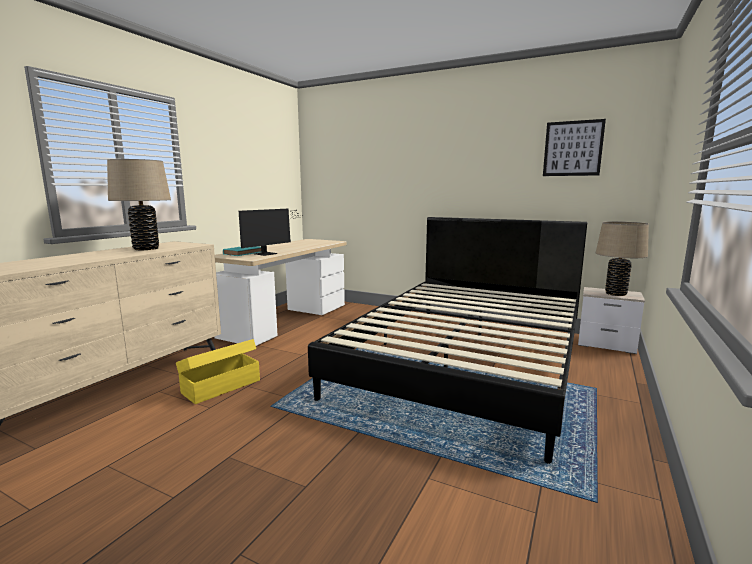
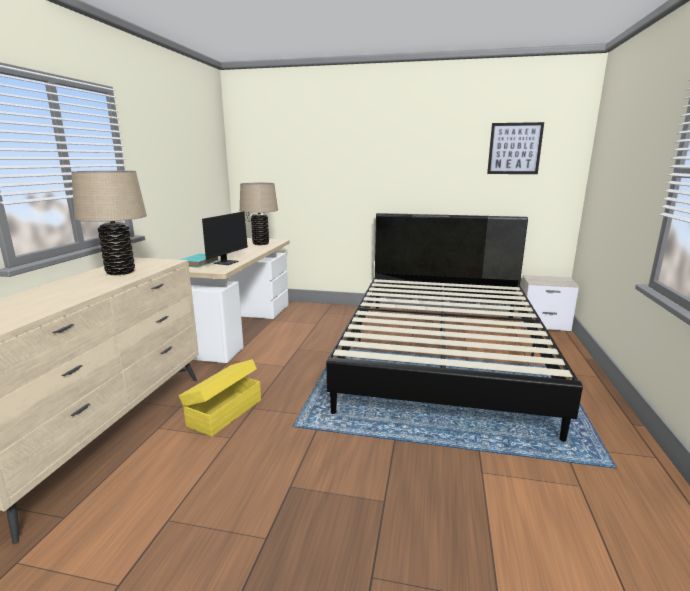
camera: 15 degrees left, 5 degrees up
beige table lamp [596,221,649,296] -> beige table lamp moved to [240,183,278,245]

